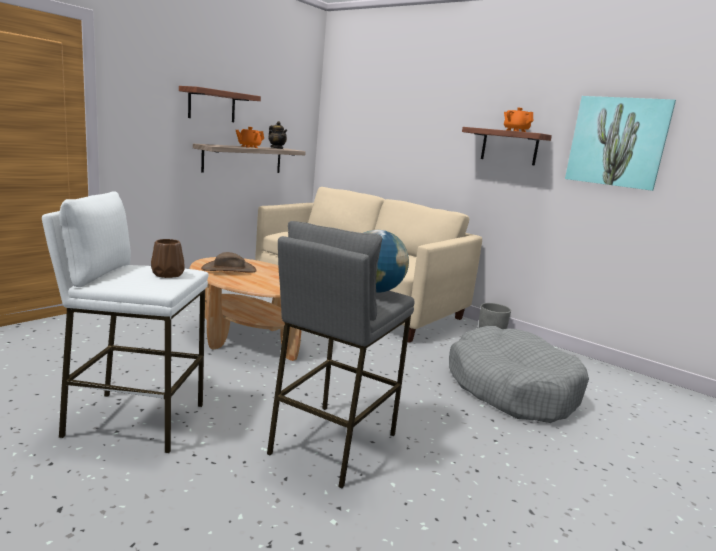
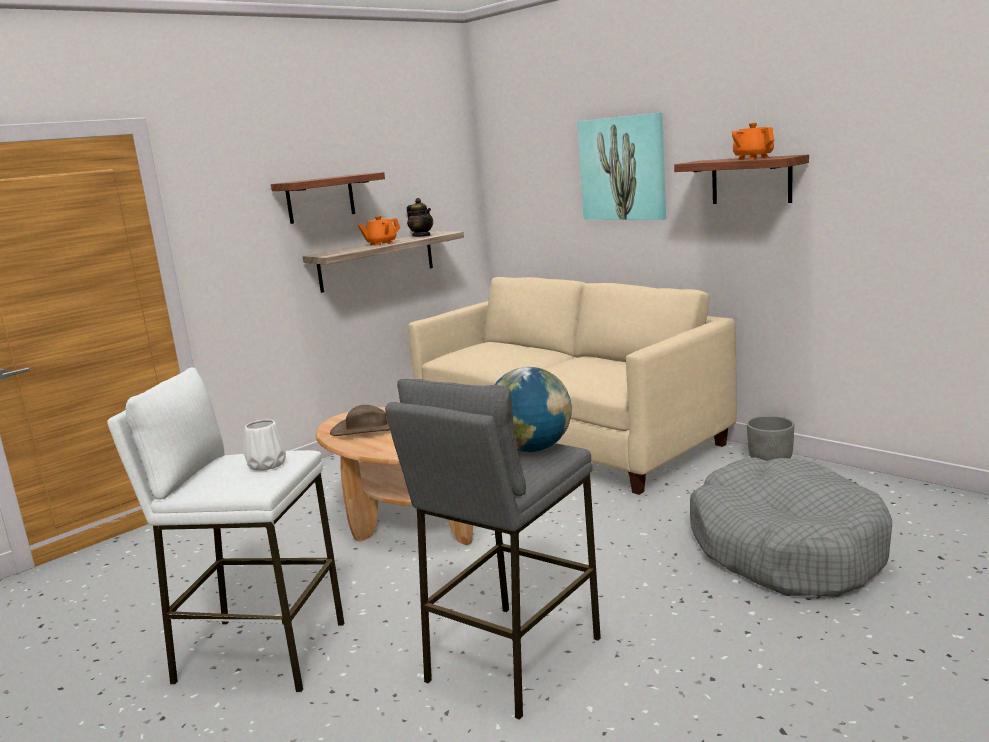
camera: 10 degrees right, 0 degrees up
brown vase [151,239,185,278] -> white vase [243,419,286,471]
picture [565,96,676,191] -> picture moved to [577,113,666,220]

